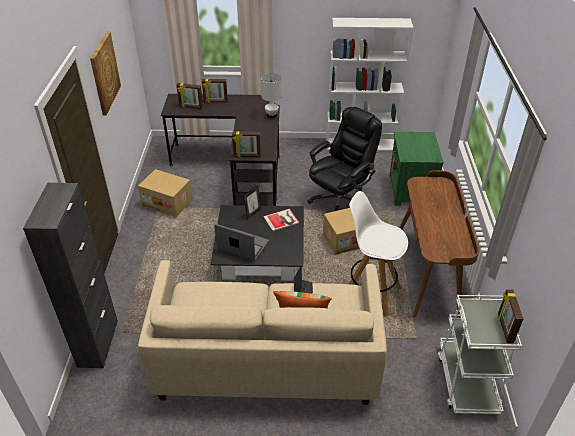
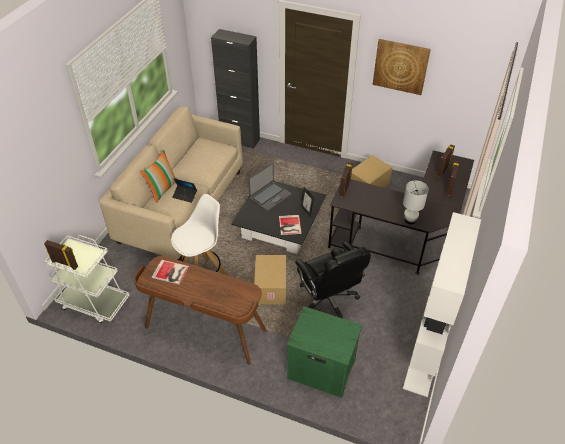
camera: 110 degrees right, 5 degrees up
none -> book [152,260,189,285]

